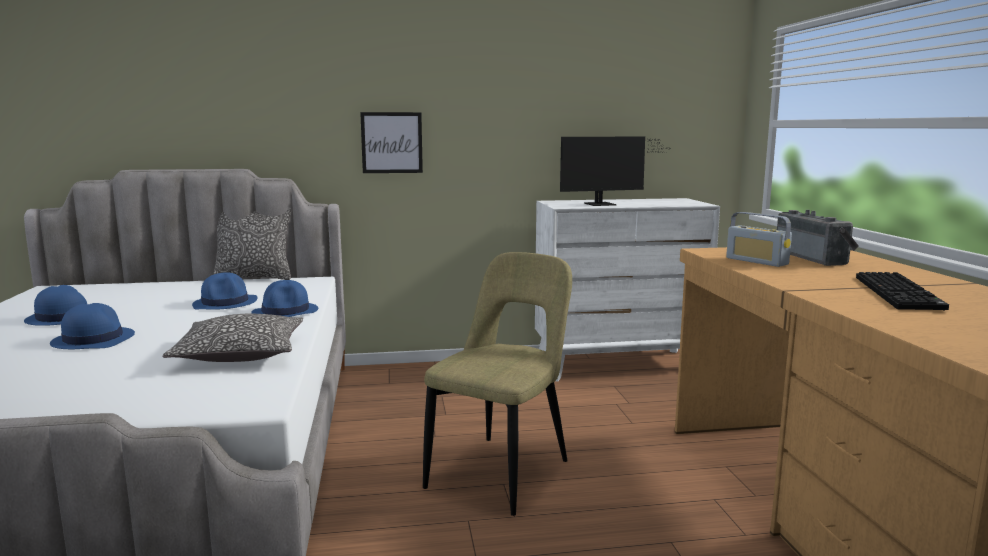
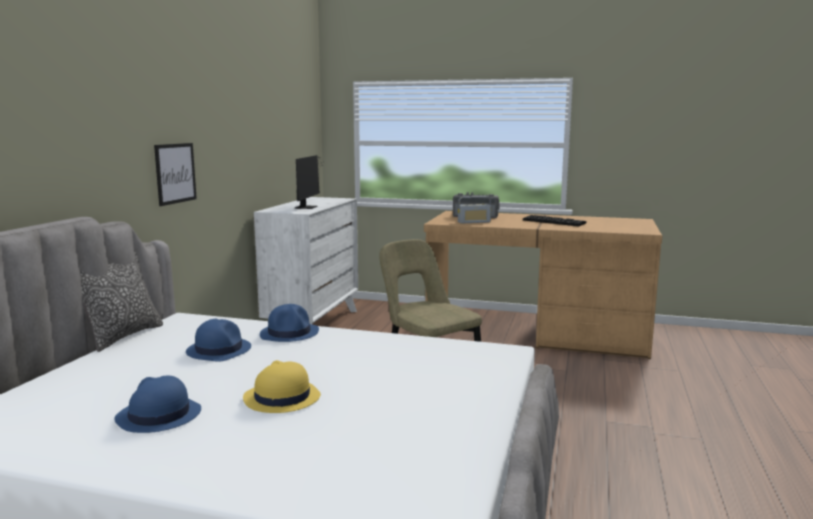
camera: 65 degrees left, 0 degrees up
blue hat [50,303,135,349] -> yellow hat [243,360,321,413]
pillow [162,314,303,362] -> none

